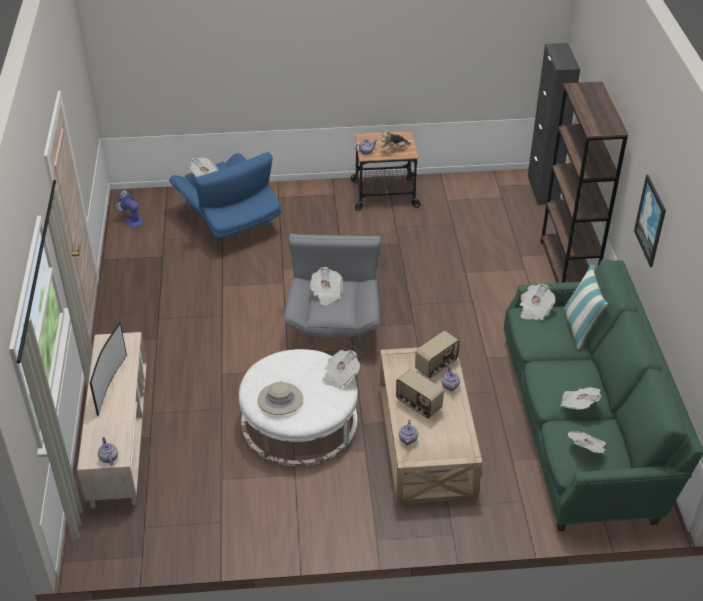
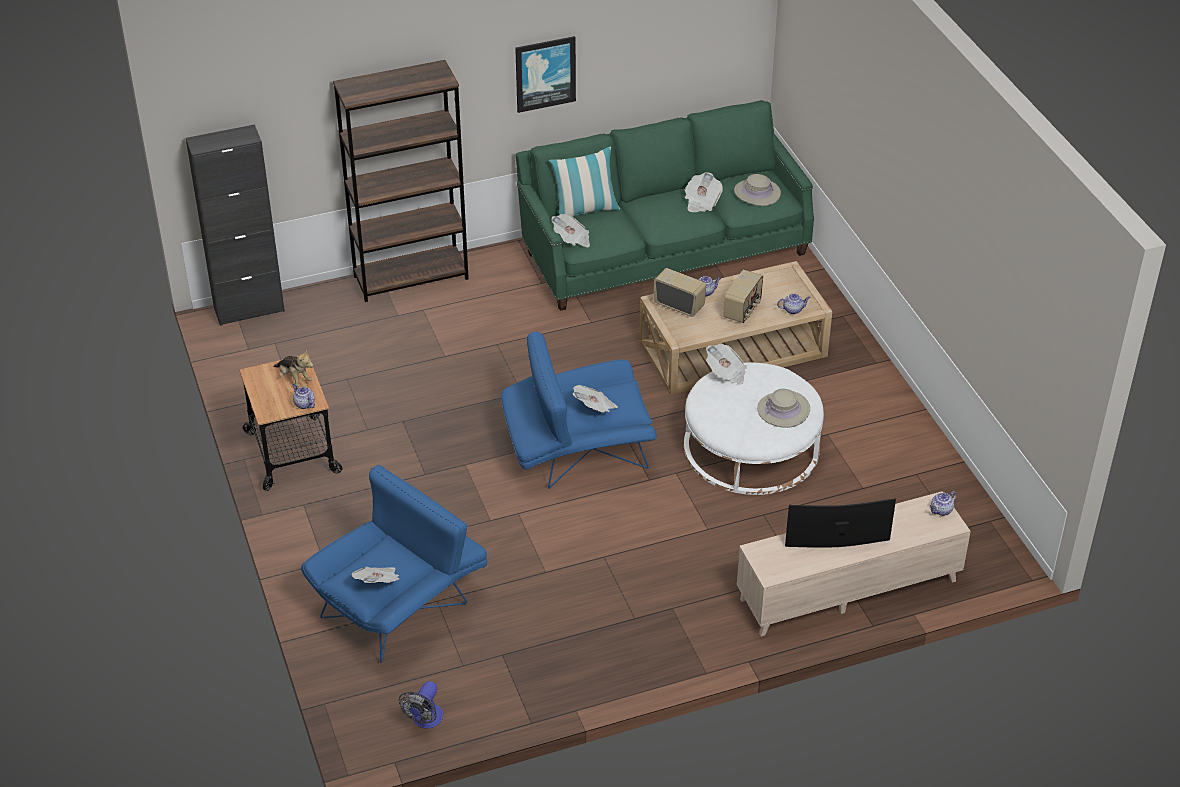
camera: 105 degrees left, 0 degrees up
grey armchair [283,234,381,357] -> blue armchair [501,332,656,489]
newspaper [568,431,606,454] -> beige hat [734,174,781,206]

